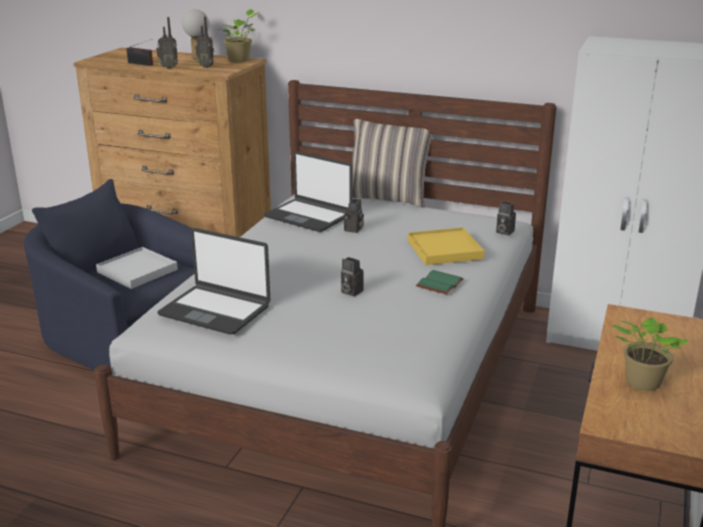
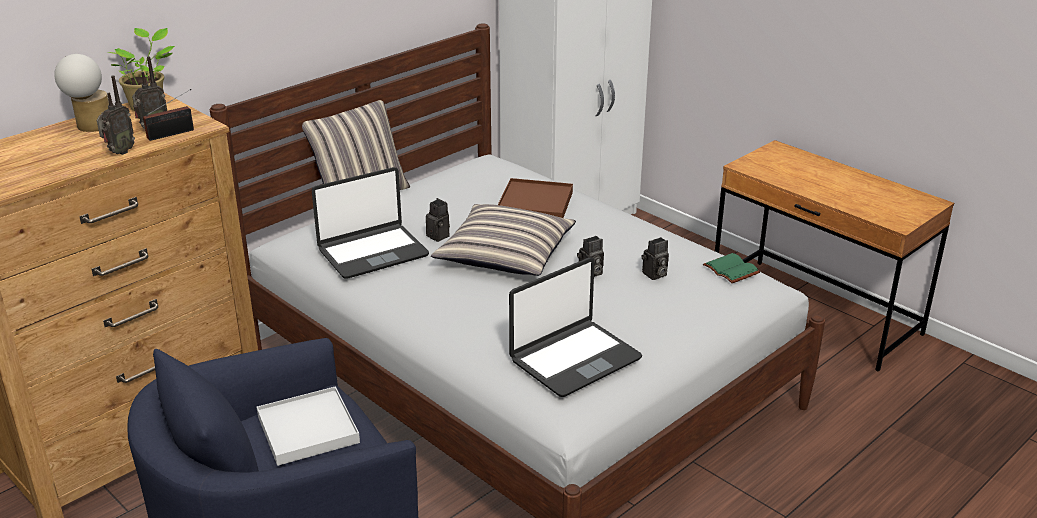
camera: 65 degrees left, 5 degrees up
radio [126,39,153,66] -> radio moved to [143,89,194,141]
yellow tray [408,227,484,265] -> brown tray [498,178,573,218]
green book [416,270,464,294] -> green book moved to [703,253,760,283]
camera [496,202,516,236] -> camera moved to [642,237,669,280]
potted plant [611,317,688,391] -> none
none -> pillow [431,204,576,276]

